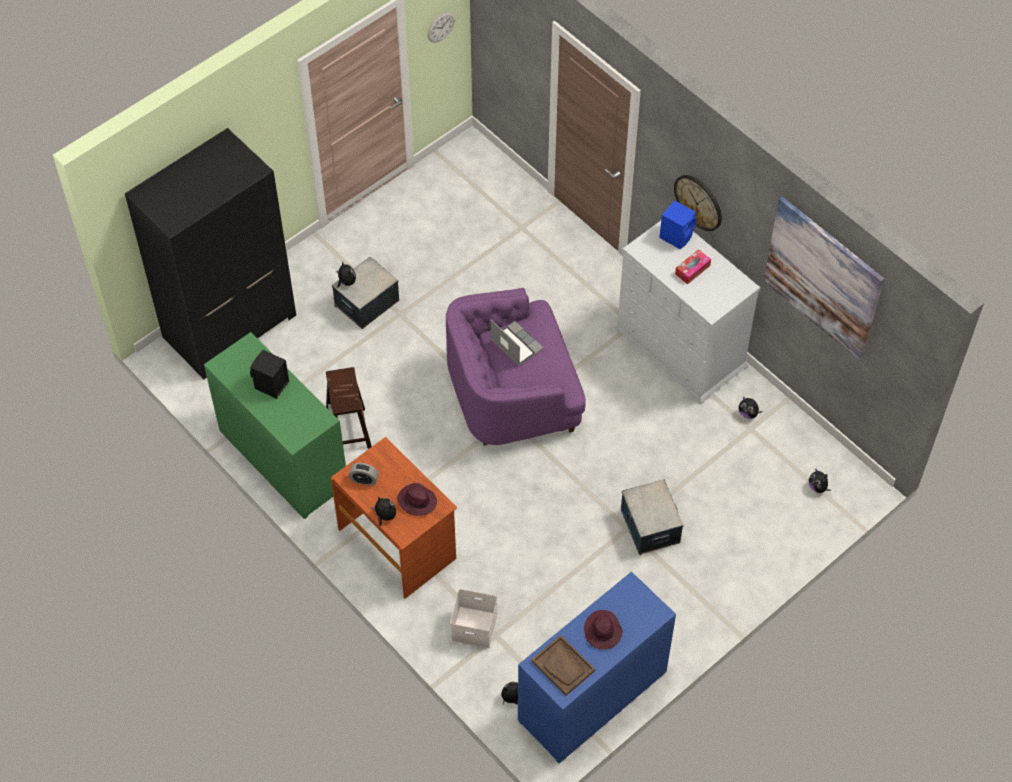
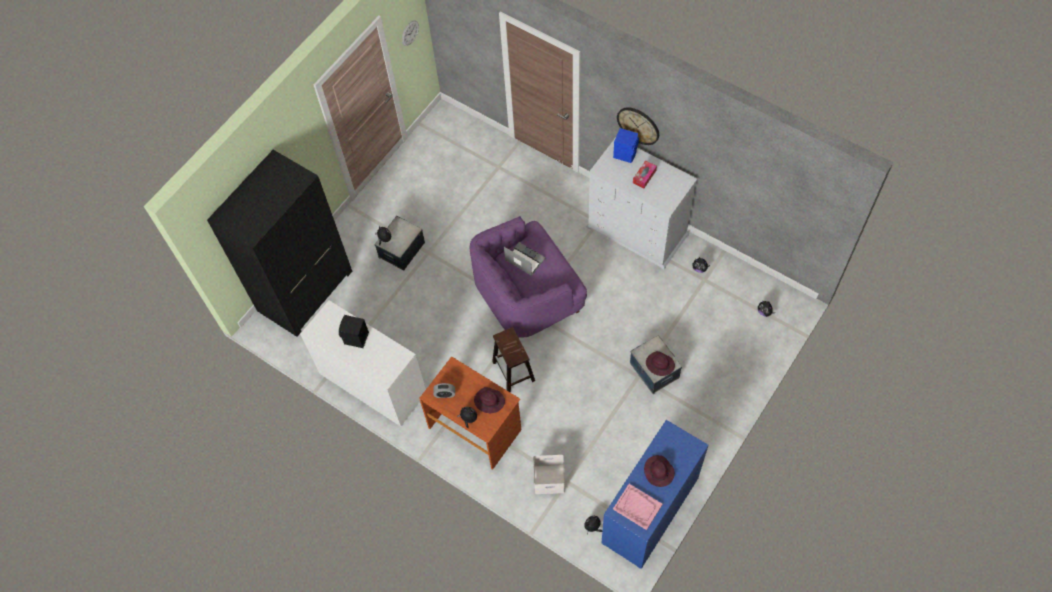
camera: 10 degrees left, 5 degrees up
green dresser [204,332,346,519] -> white dresser [300,300,426,426]
brown stool [326,367,372,449] -> brown stool moved to [492,327,535,392]
brown tray [531,635,595,696] -> pink tray [613,484,662,530]
picture [764,197,884,361] -> none
none -> purple hat [646,351,675,376]

